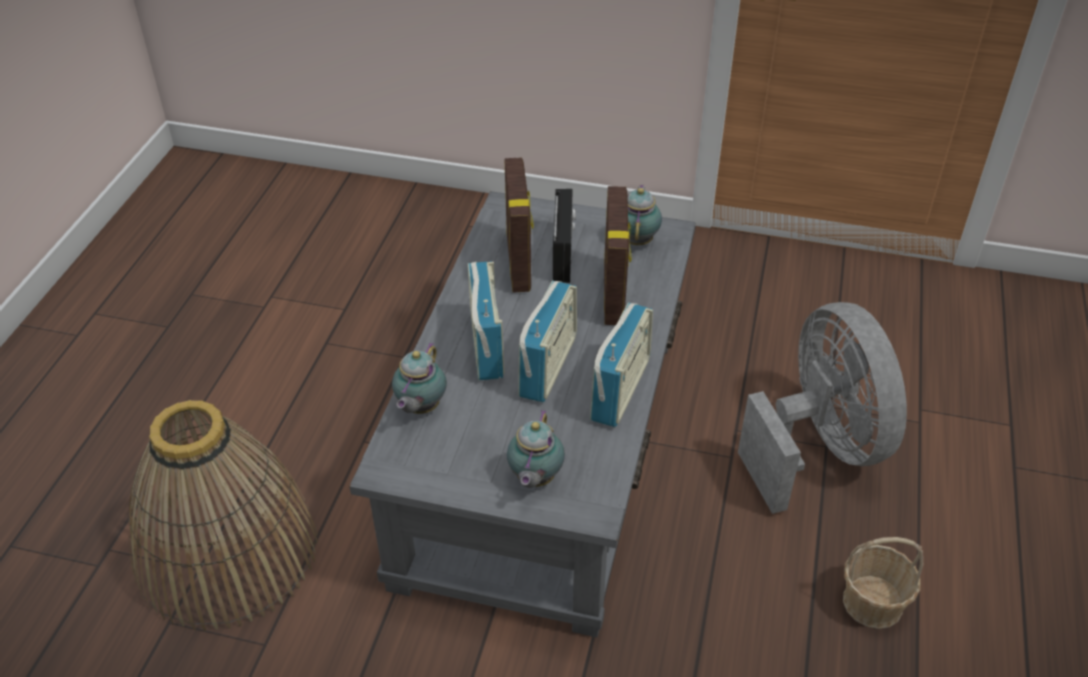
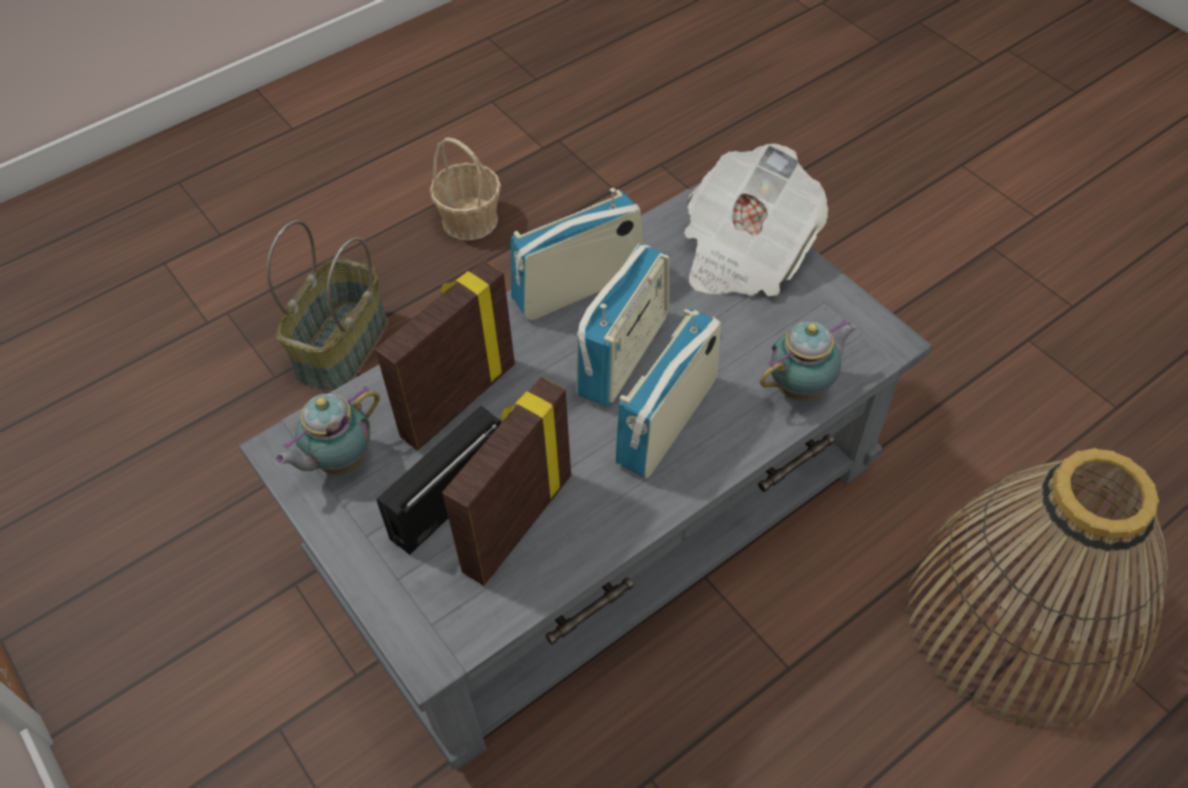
camera: 140 degrees left, 10 degrees up
teapot [507,410,565,488] -> newspaper [684,143,828,297]
radio [518,281,577,403] -> radio turned 150 degrees clockwise [576,244,669,407]
grey fan [738,302,907,514] -> basket [267,220,387,392]

